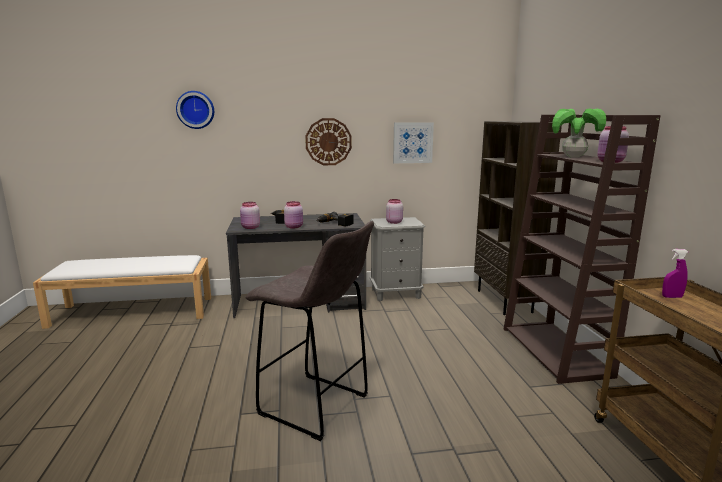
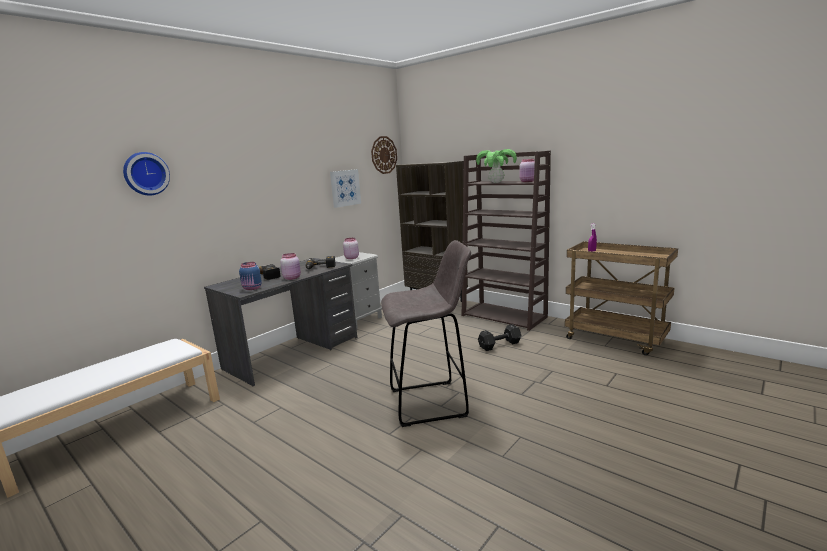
camera: 40 degrees left, 0 degrees up
pink jar [240,202,260,229] -> blue jar [239,262,262,290]
wall clock [305,118,352,165] -> wall clock moved to [371,136,397,174]
none -> black dumbbell [478,324,522,351]

